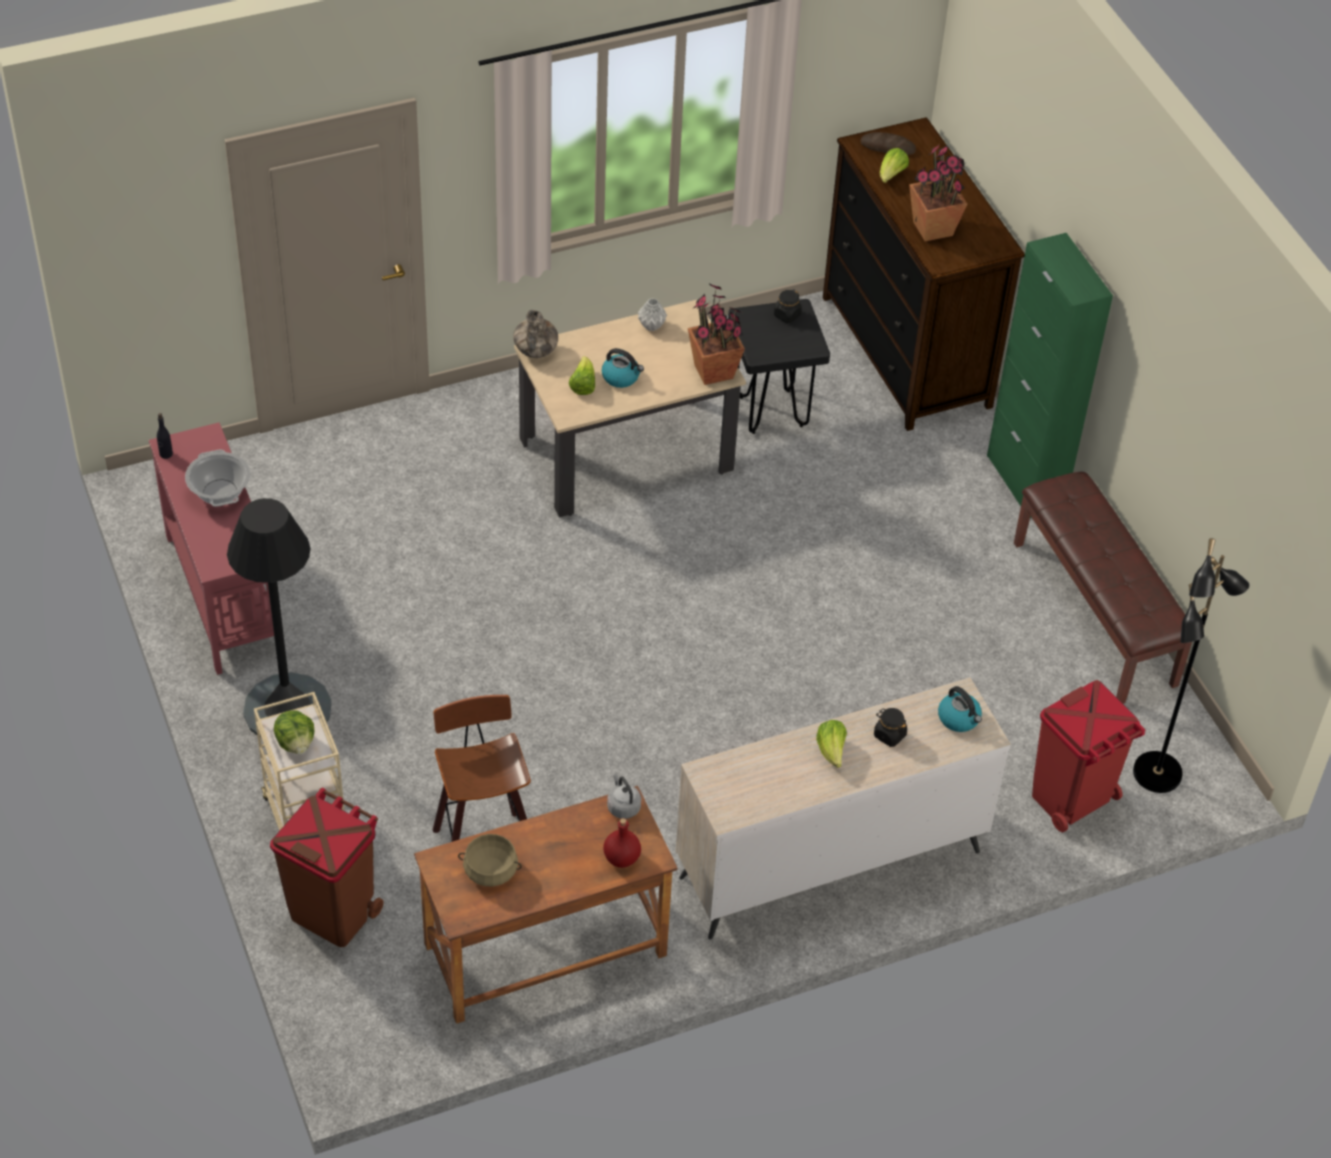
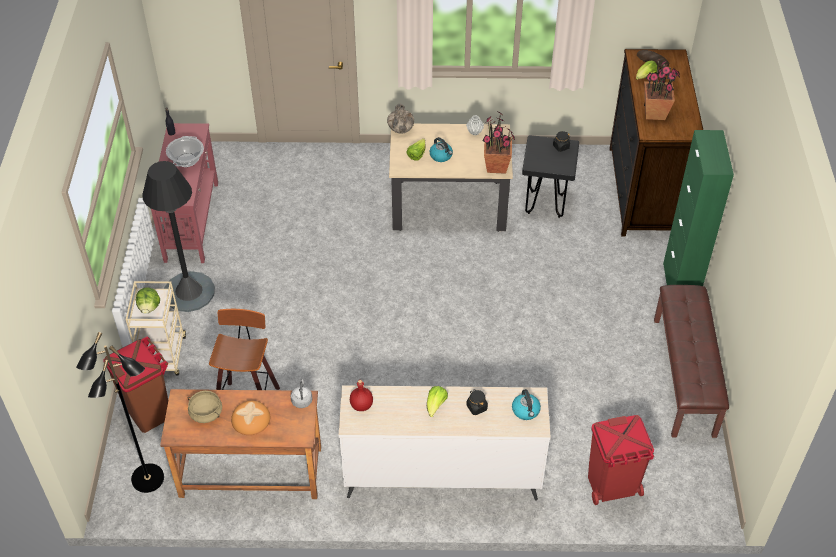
camera: 25 degrees right, 0 degrees up
red bottle [603,818,641,868] -> red bottle moved to [350,380,373,411]
black floor lamp [1133,538,1250,793] -> black floor lamp moved to [76,332,164,493]
none -> bread [231,401,270,435]

